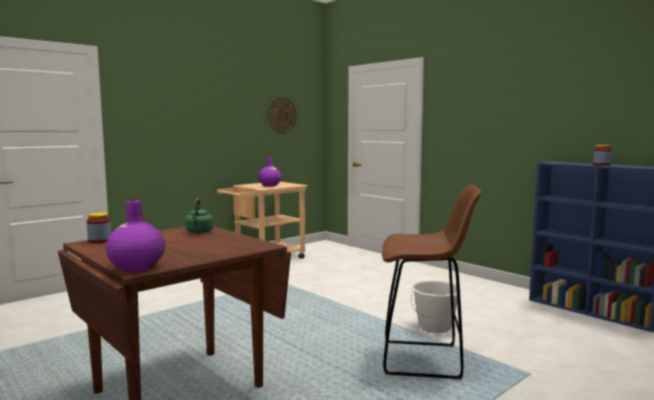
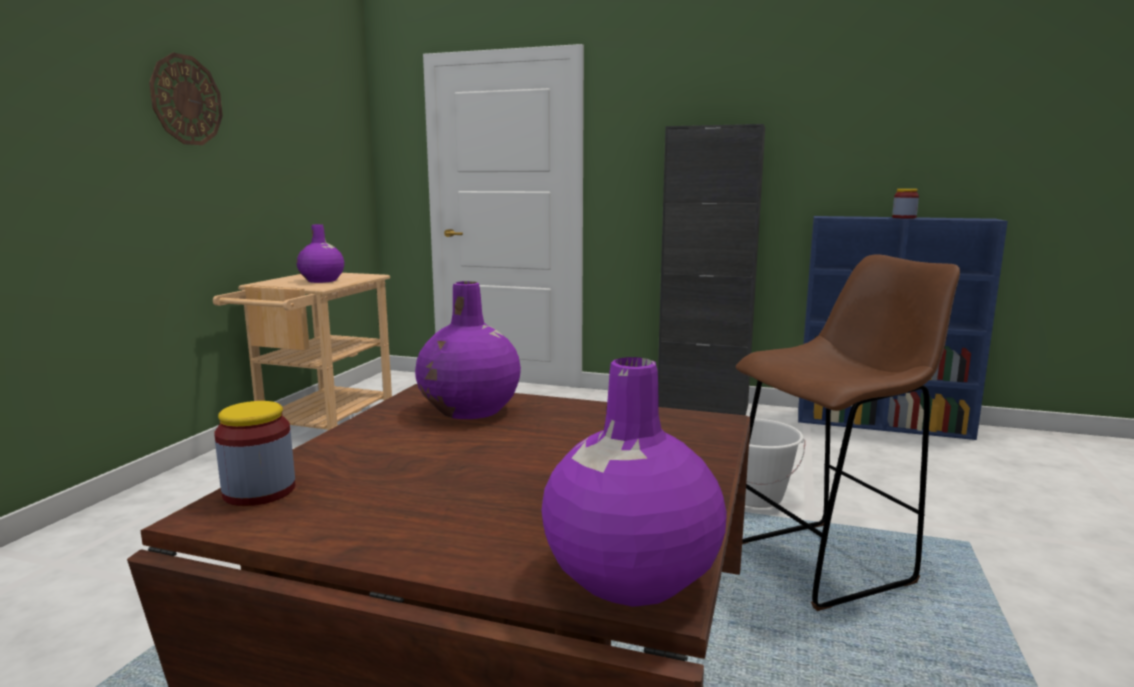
camera: 30 degrees left, 5 degrees up
green kettle [185,198,214,233] -> purple vase [415,281,521,419]
wall clock [268,98,297,133] -> wall clock moved to [149,53,223,145]
none -> black cabinet [658,124,765,415]

